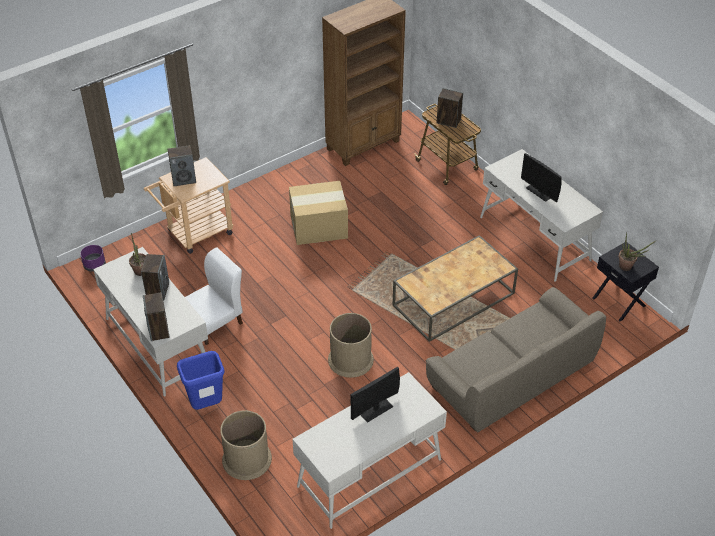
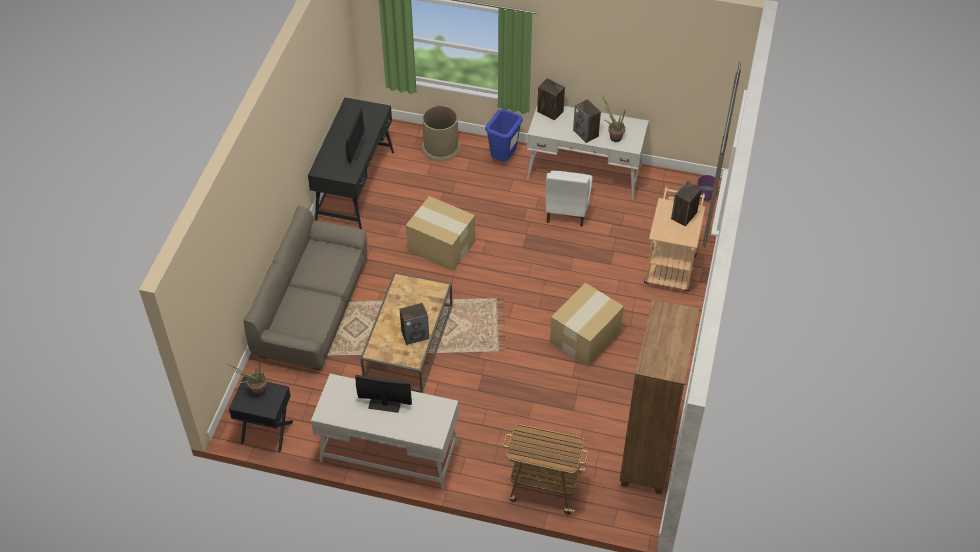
camera: 140 degrees right, 5 degrees up
white desk [292,372,447,529] -> black desk [308,98,394,229]
brown trash can [328,313,374,378] -> cardboard box [406,196,475,271]
speaker [437,88,463,128] -> speaker moved to [400,303,429,345]

